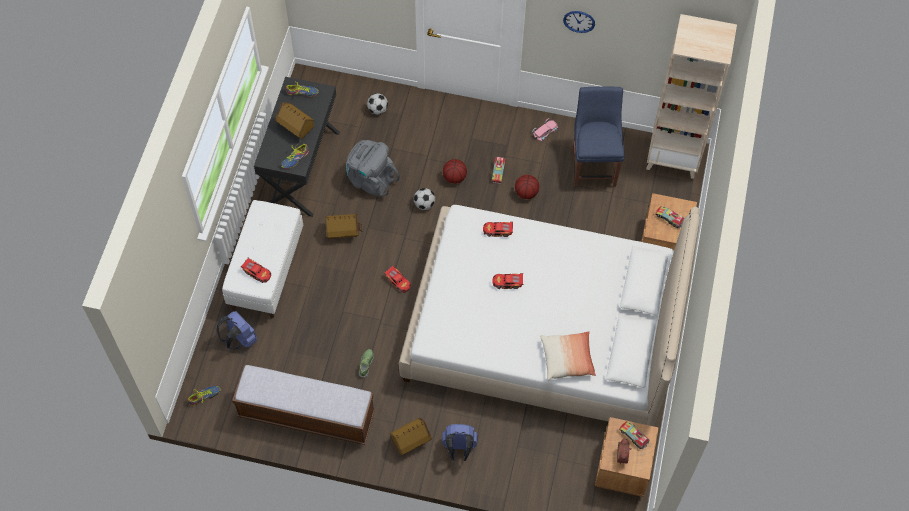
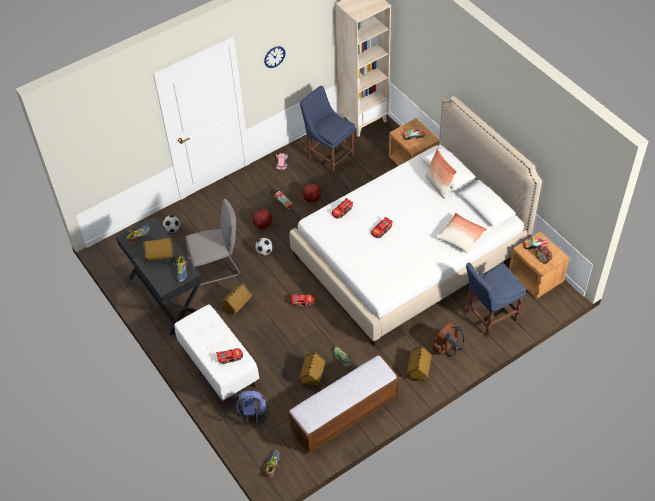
camera: 45 degrees left, 10 degrees down
grey backpack [346,140,400,197] -> grey chair [185,199,240,285]
blue backpack [442,424,478,461] -> brown backpack [433,322,465,356]
none -> toy house [299,351,325,387]
none -> pillow [425,148,457,199]
none -> blue chair [466,263,526,337]

